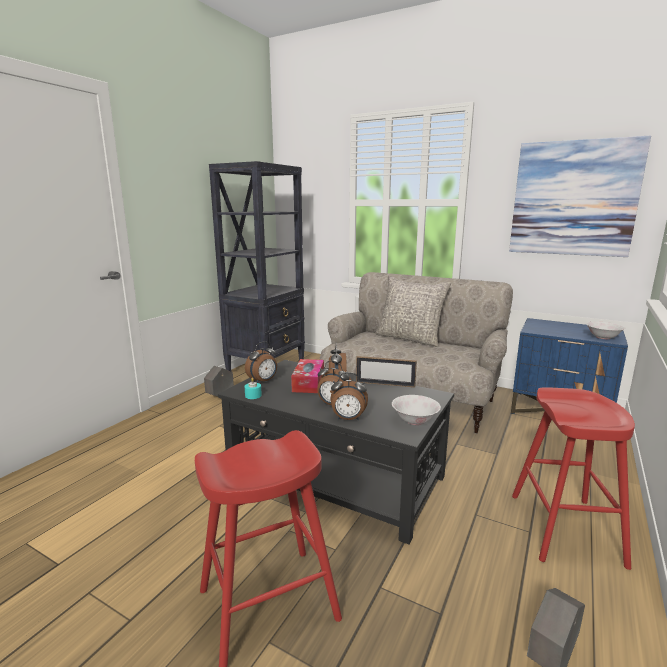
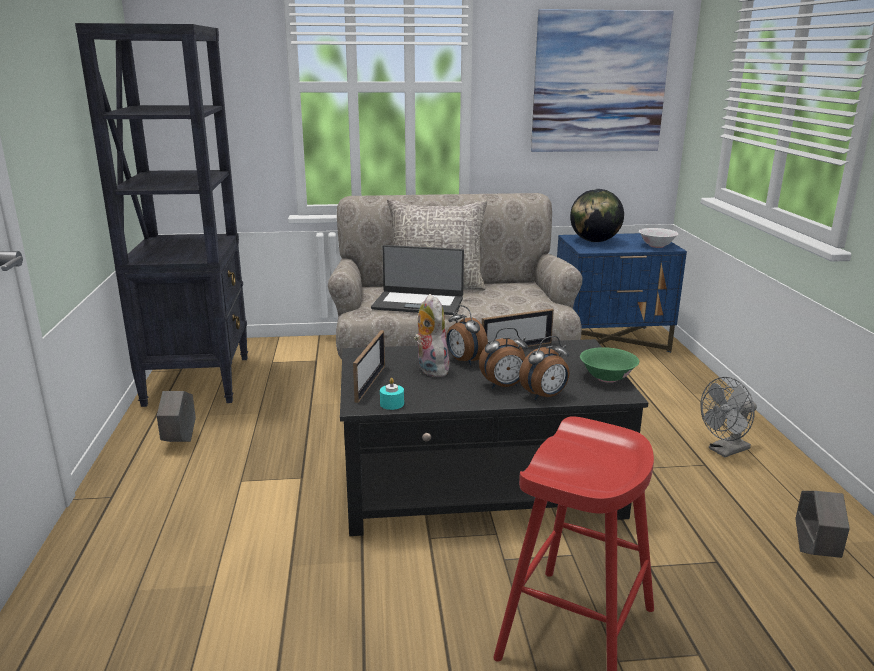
camera: 35 degrees left, 5 degrees up
alarm clock [245,341,277,383] -> picture frame [353,330,385,403]
tissue box [291,359,324,393] -> plush toy [414,294,449,377]
white bowl [392,395,441,425] -> green bowl [580,347,639,383]
red stool [512,387,635,570] -> grey fan [700,377,757,457]
none -> laptop [371,245,464,315]
none -> globe [570,189,624,242]

